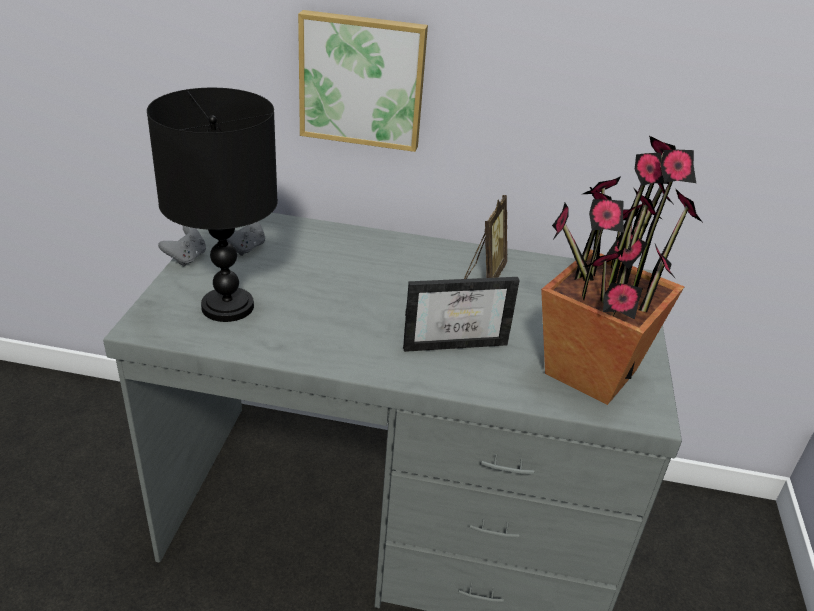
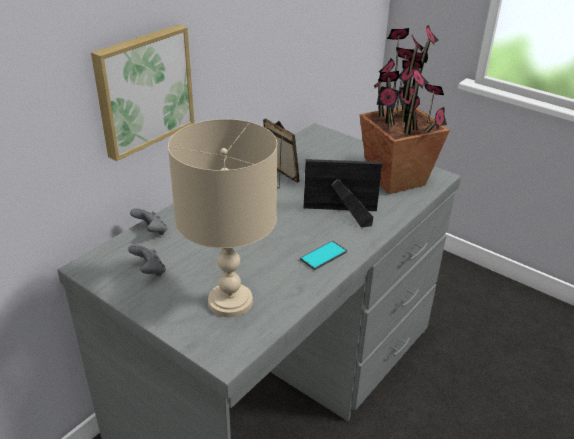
camera: 60 degrees left, 0 degrees up
black table lamp [147,88,278,322] -> beige table lamp [168,119,277,317]
grey game controller [158,226,206,267] -> grey game controller moved to [130,208,168,235]
picture frame [403,277,520,352] -> picture frame turned 105 degrees counterclockwise [304,159,382,228]
none -> phone [300,241,347,270]

